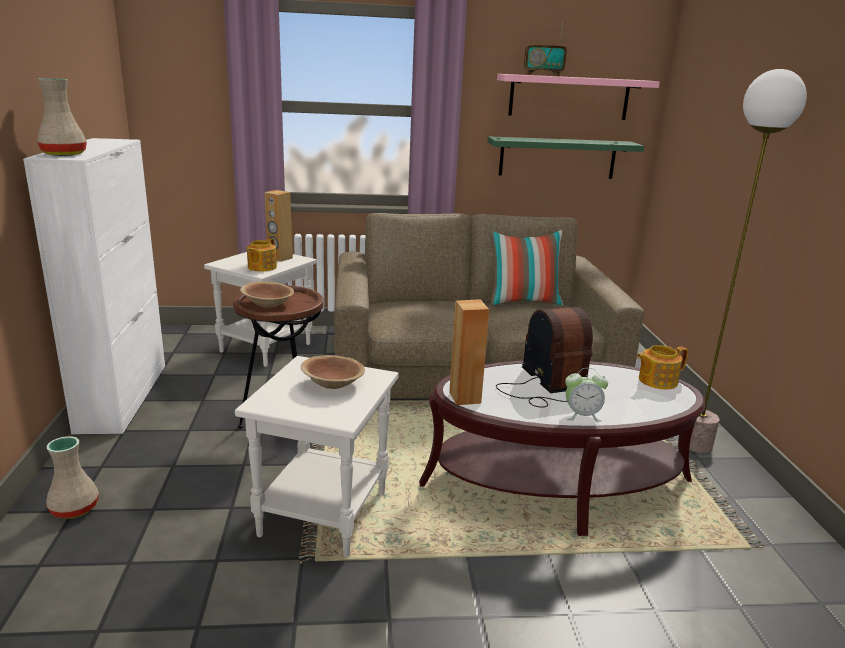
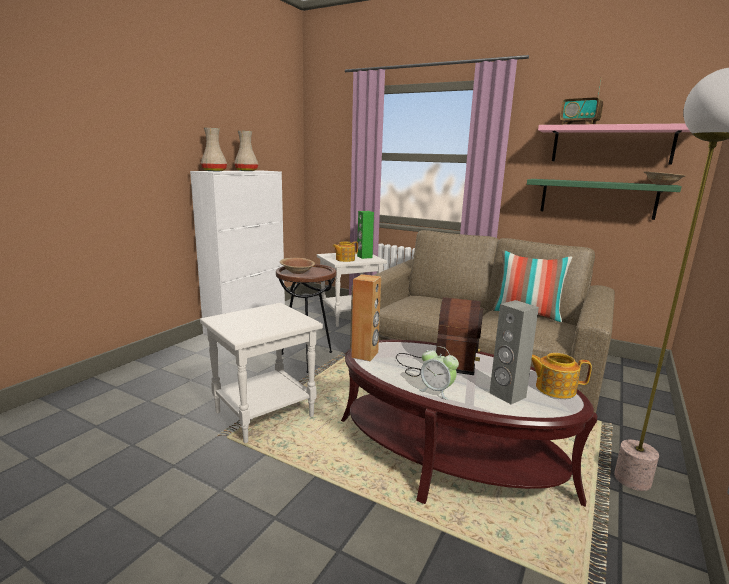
camera: 35 degrees right, 5 degrees down
beige vase [46,436,99,519] -> beige vase moved to [234,131,258,171]
brown speaker [265,190,293,262] -> green speaker [357,211,374,259]
brown bowl [301,355,365,389] -> brown bowl moved to [644,171,686,185]
none -> grey speaker [489,300,539,404]

